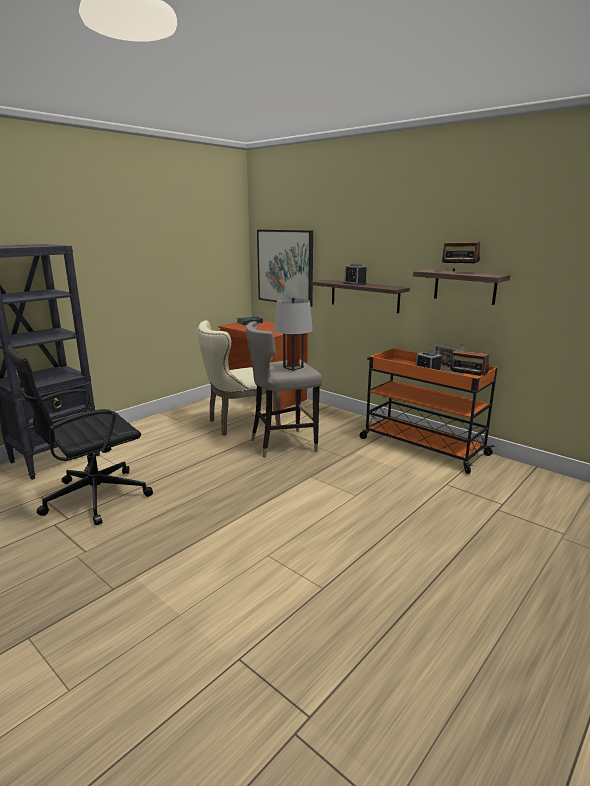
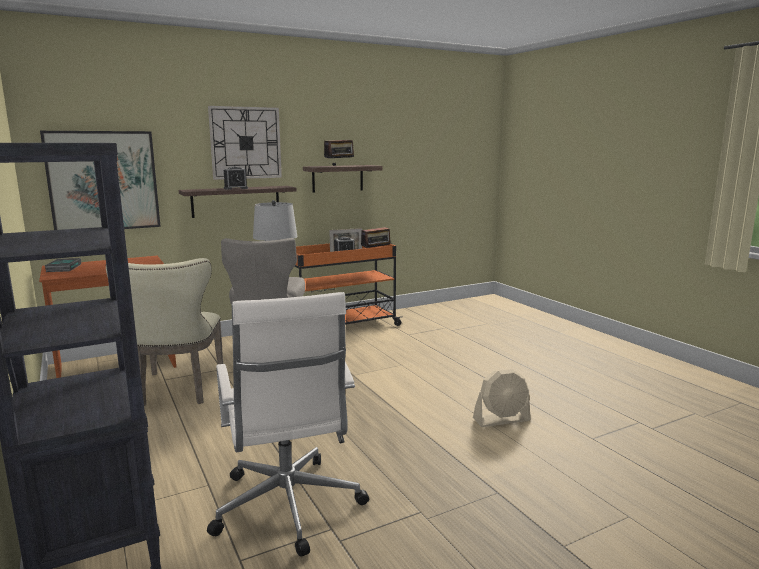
camera: 70 degrees left, 5 degrees down
black office chair [8,345,153,525] -> white office chair [207,292,369,556]
none -> wall clock [208,106,282,180]
none -> beige fan [473,369,531,427]

